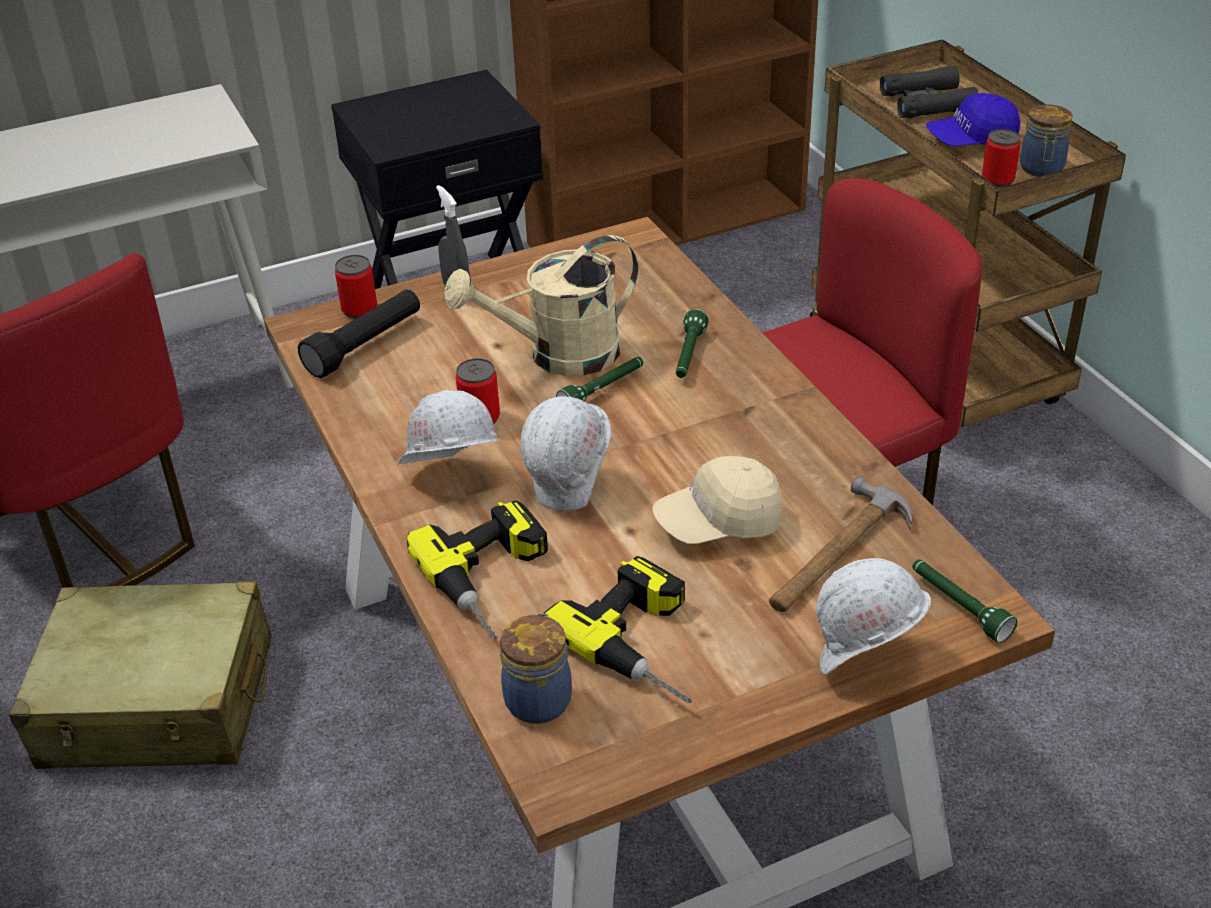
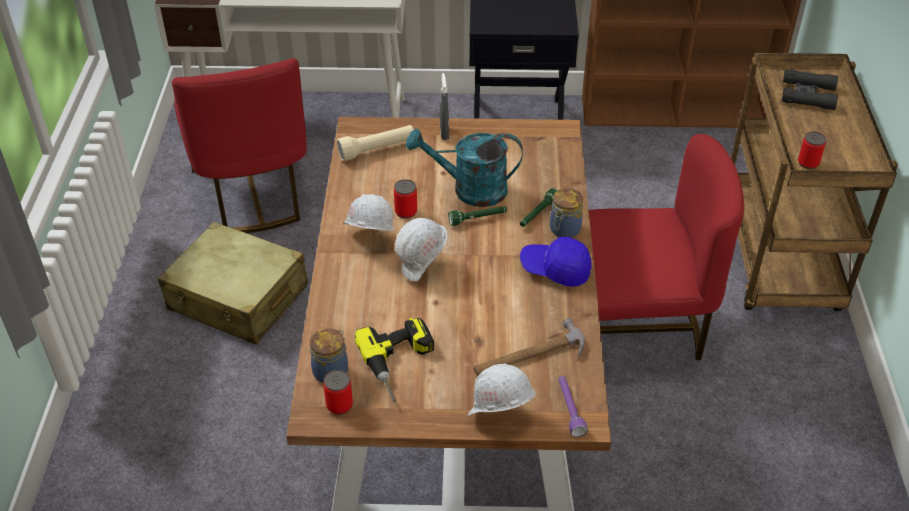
camera: 25 degrees right, 5 degrees up
black flashlight [298,289,420,378] -> beige flashlight [337,125,414,161]
can [335,255,377,319] -> can moved to [323,370,353,415]
power drill [407,500,548,640] -> none
beige watering can [444,235,638,376] -> turquoise watering can [406,128,523,207]
beige cap [652,456,782,544] -> none
green flashlight [912,560,1017,643] -> purple flashlight [558,376,588,437]
blue cap [926,93,1020,146] -> blue cap moved to [520,237,592,287]
jar [1020,104,1072,177] -> jar moved to [550,188,583,238]

